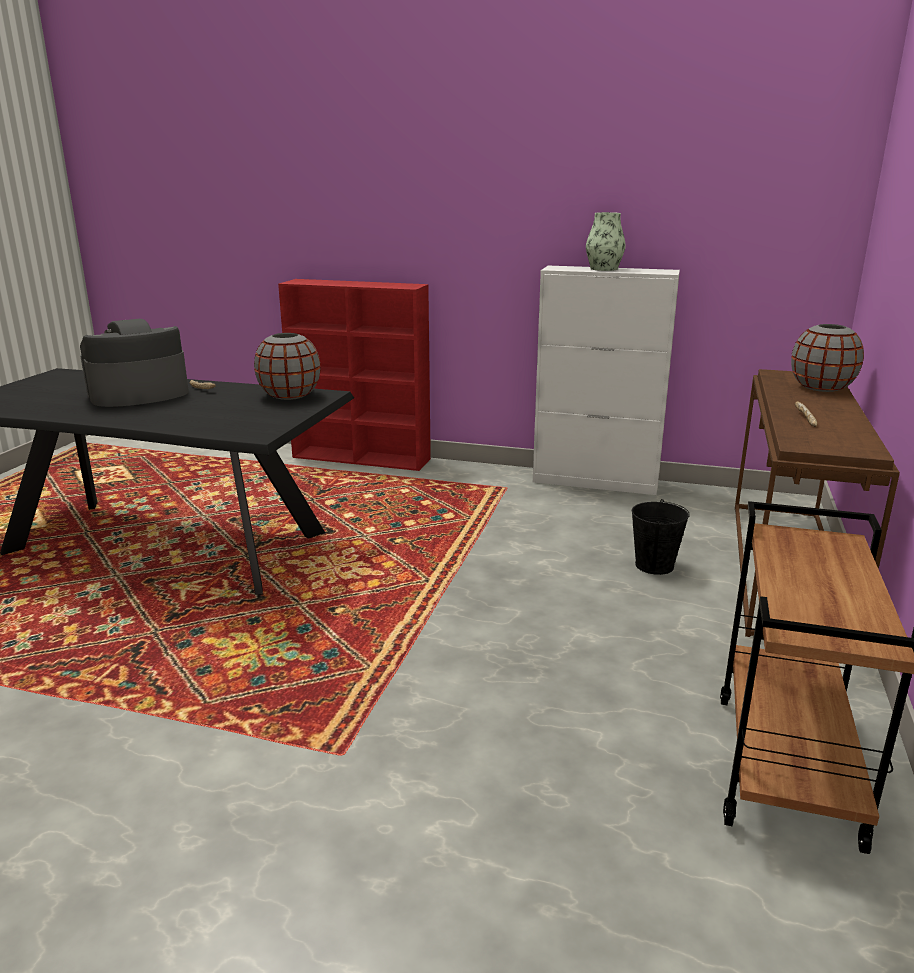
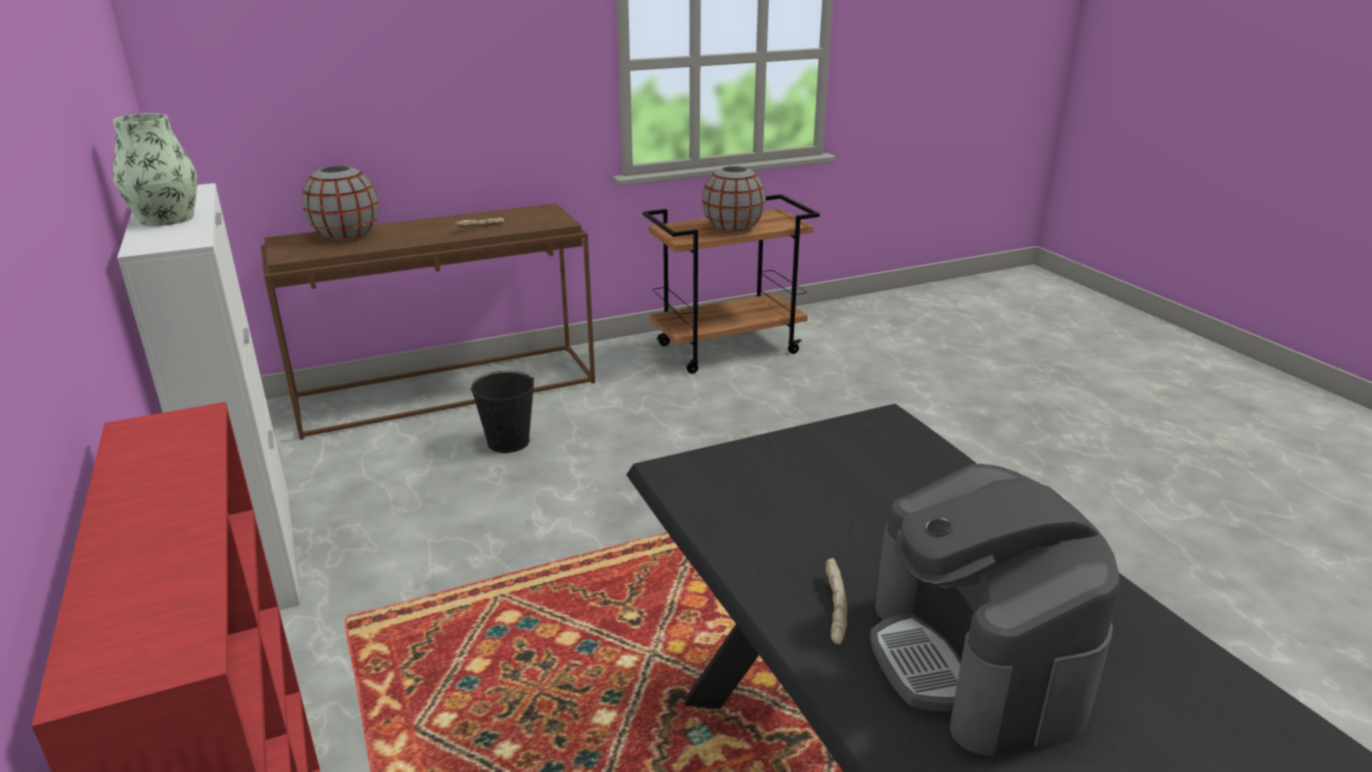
camera: 130 degrees left, 5 degrees up
coffee machine [80,319,189,407] -> coffee machine turned 60 degrees clockwise [870,464,1121,755]
grey vase [254,333,321,400] -> grey vase moved to [702,166,766,233]

